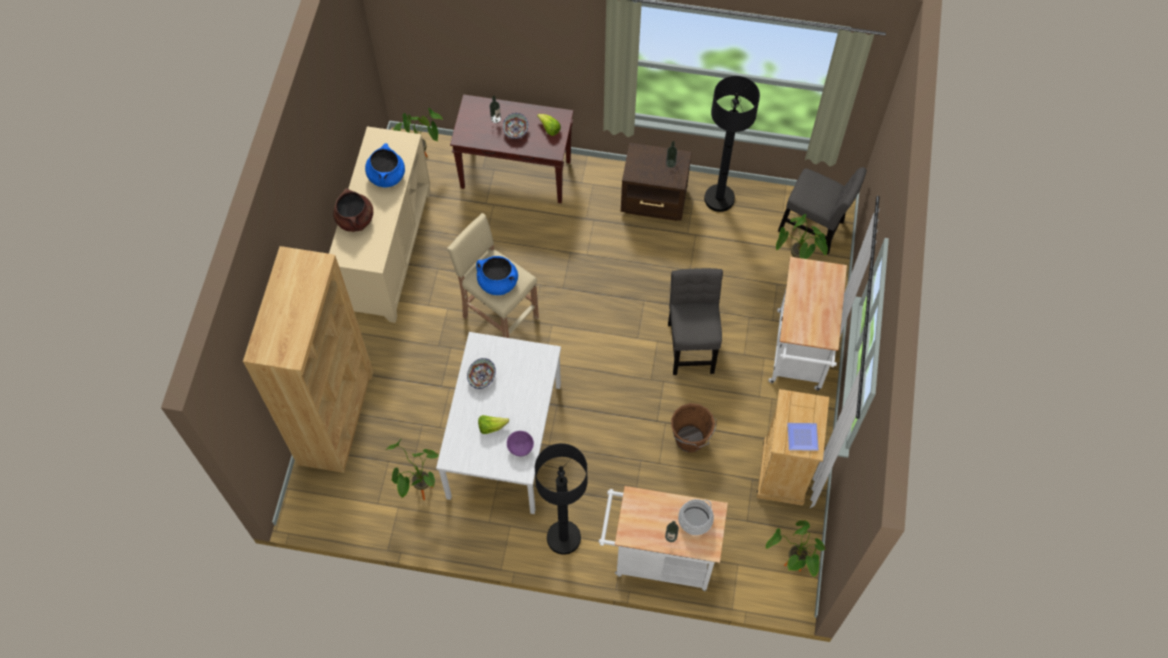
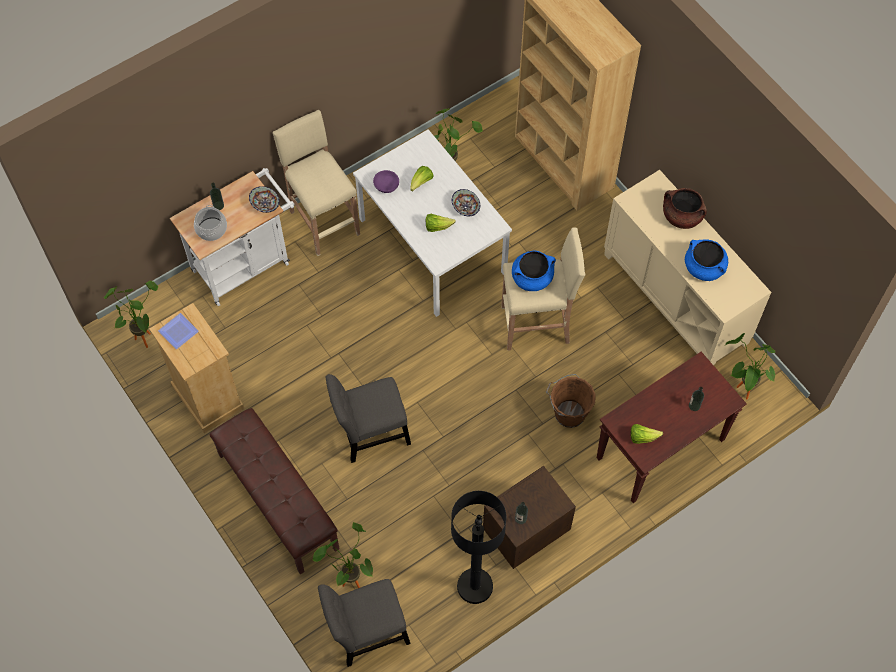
camera: 135 degrees right, 0 degrees up
bowl [503,113,528,139] -> bowl moved to [249,186,280,213]
black floor lamp [535,443,588,555] -> beige stool [273,110,360,256]
grey chair [668,268,723,375] -> grey chair turned 120 degrees clockwise [325,374,411,463]
brown bucket [671,403,717,453] -> brown bucket moved to [546,374,596,428]
white cart [769,257,847,391] -> brown bench [209,408,340,574]
none -> lettuce [426,214,455,232]

